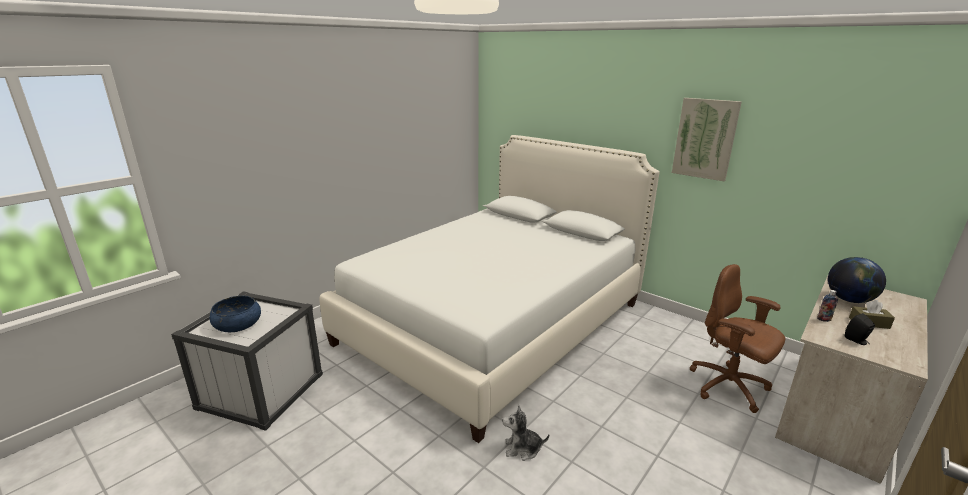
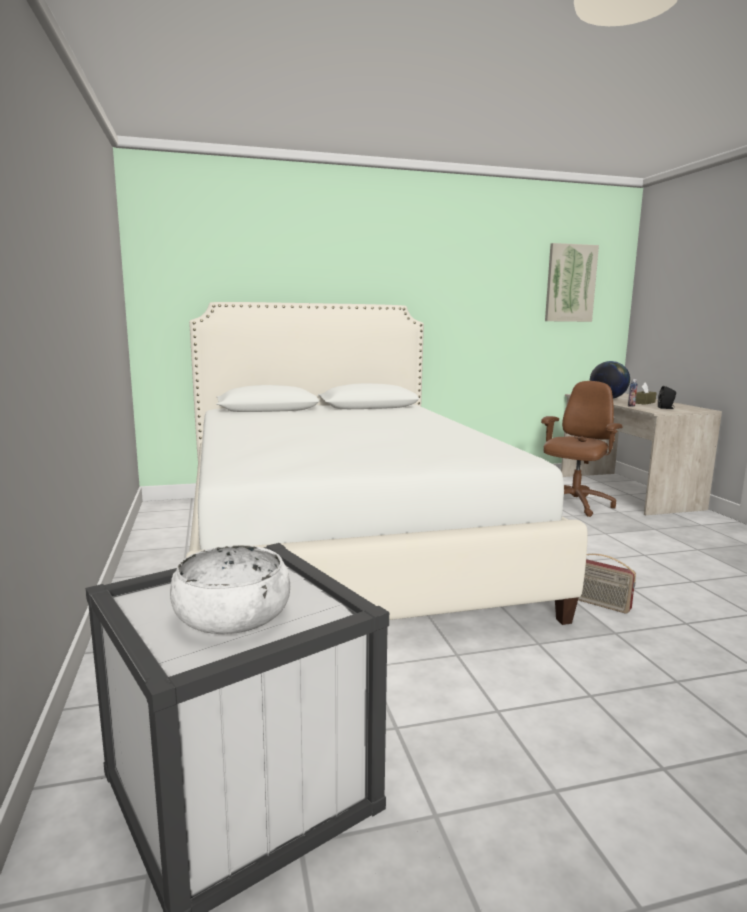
camera: 55 degrees left, 10 degrees down
blue bowl [210,296,261,333] -> white bowl [170,545,290,634]
plush toy [502,405,549,461] -> radio [578,554,636,614]
picture [672,98,742,181] -> picture moved to [545,243,599,322]
brown office chair [689,264,785,413] -> brown office chair turned 135 degrees clockwise [541,381,623,517]

